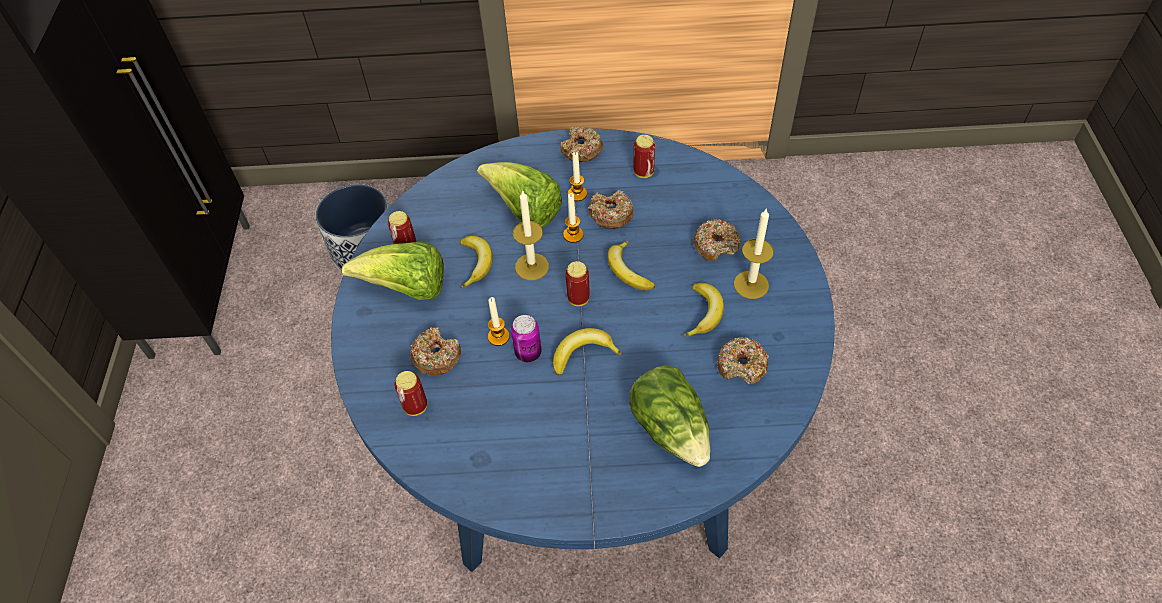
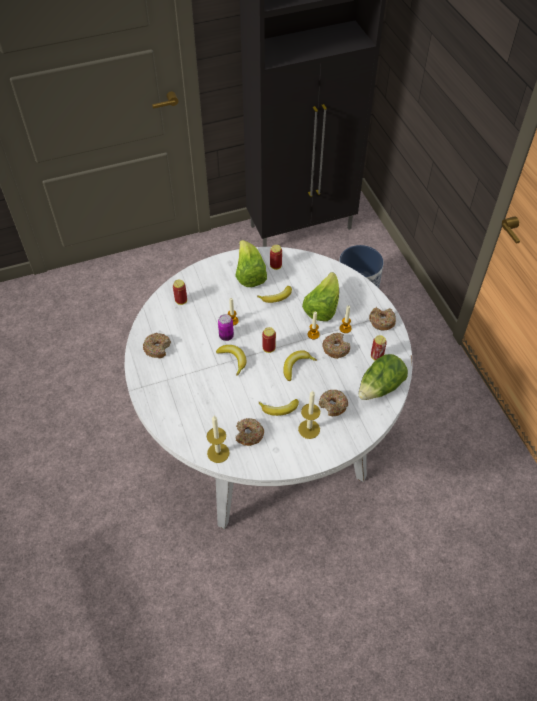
camera: 70 degrees right, 0 degrees up
blue dining table [331,128,835,572] -> white dining table [125,247,412,529]
donut [410,327,461,375] -> donut moved to [143,333,171,358]
candle [513,190,549,280] -> candle moved to [207,416,230,463]
lettuce [629,365,710,467] -> lettuce moved to [359,354,408,400]

